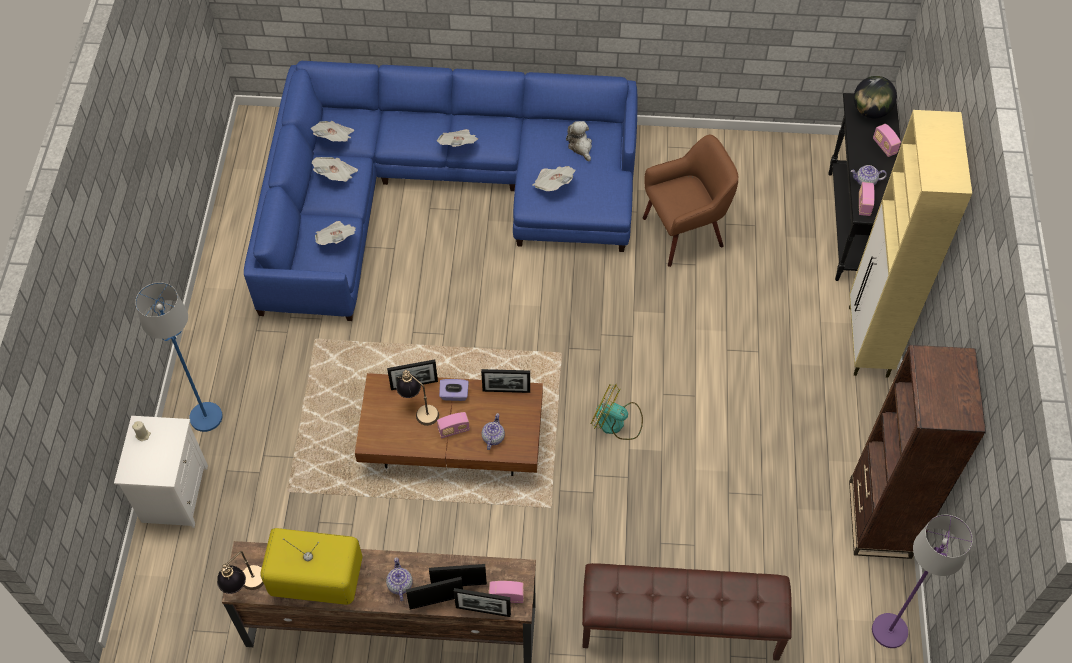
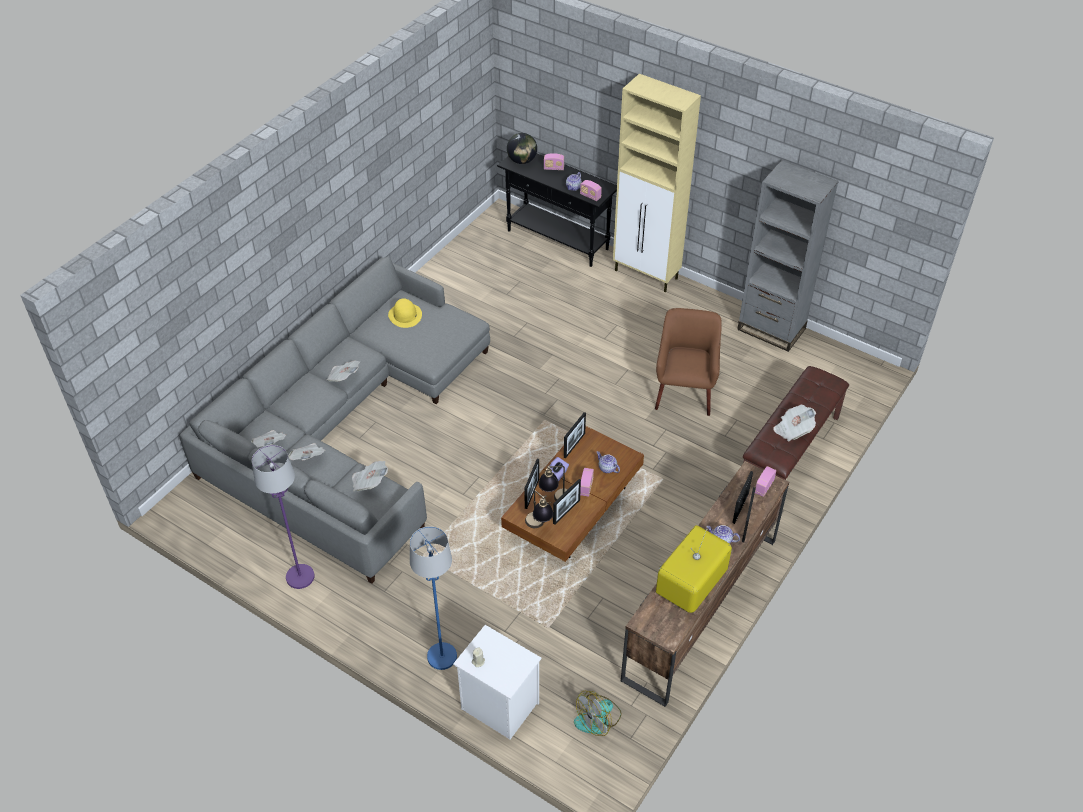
camera: 60 degrees left, 10 degrees down
table lamp [217,551,264,594] -> table lamp moved to [525,490,553,528]
blue sofa [244,61,638,321] -> grey sofa [179,257,490,584]
picture frame [454,588,511,617] -> picture frame moved to [553,479,581,525]
newspaper [532,166,575,191] -> newspaper moved to [773,405,816,442]
plush toy [566,121,592,161] -> yellow hat [388,298,422,328]
fan [591,384,643,440] -> fan moved to [574,691,621,736]
brown armchair [643,135,738,267] -> brown armchair moved to [655,308,722,416]
brown bookcase [849,345,986,559] -> grey bookcase [737,160,839,352]
purple floor lamp [872,515,973,648] -> purple floor lamp moved to [252,445,315,589]

